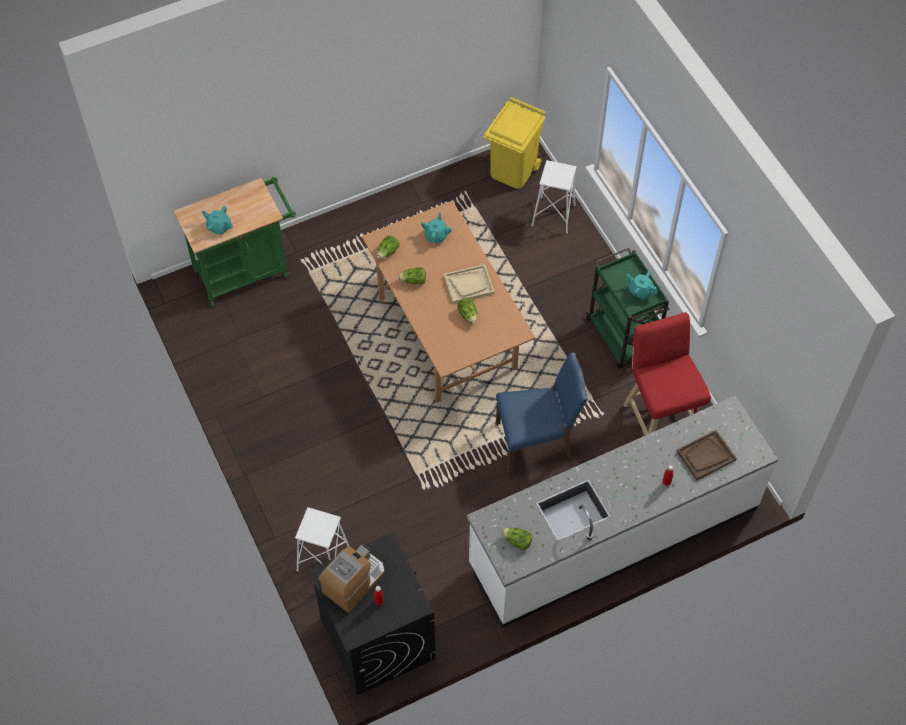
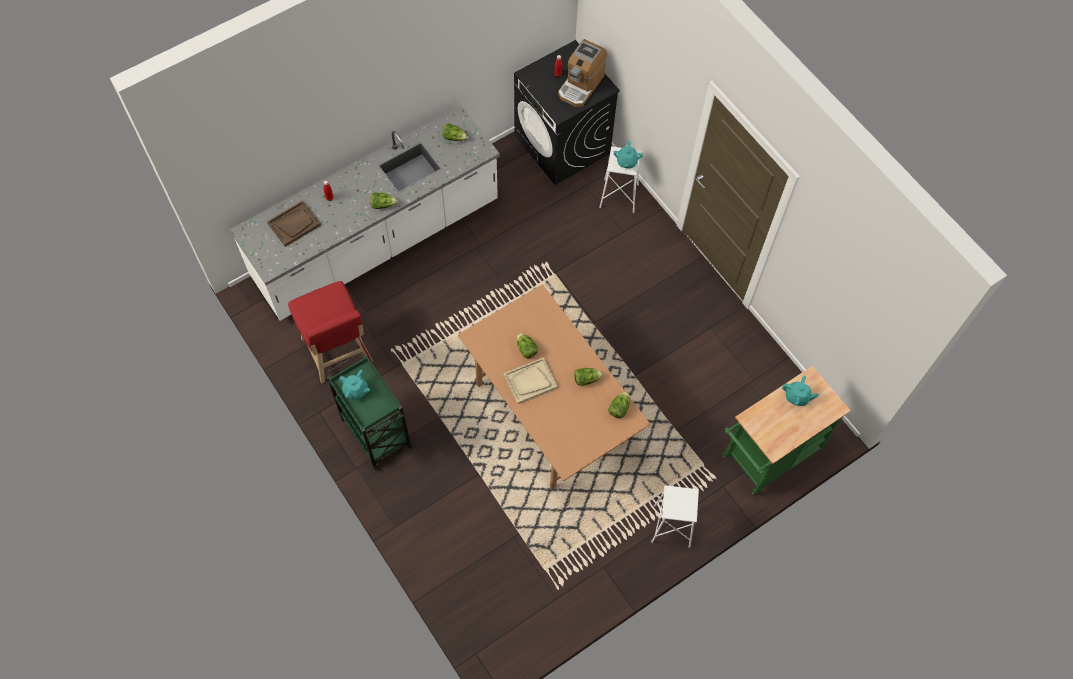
camera: 170 degrees right, 5 degrees up
turquoise teapot [421,212,452,244] -> turquoise teapot moved to [613,141,643,168]
yellow trash can [484,97,545,189] -> none
blue chair [496,352,588,474] -> none
white stool [532,160,576,234] -> white stool moved to [651,485,699,548]
none -> lettuce [370,193,398,209]

